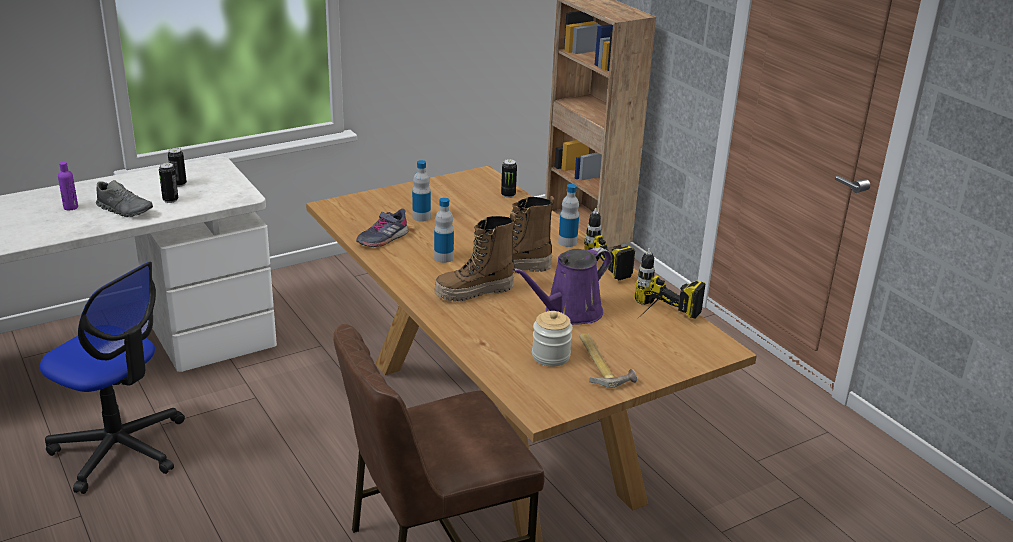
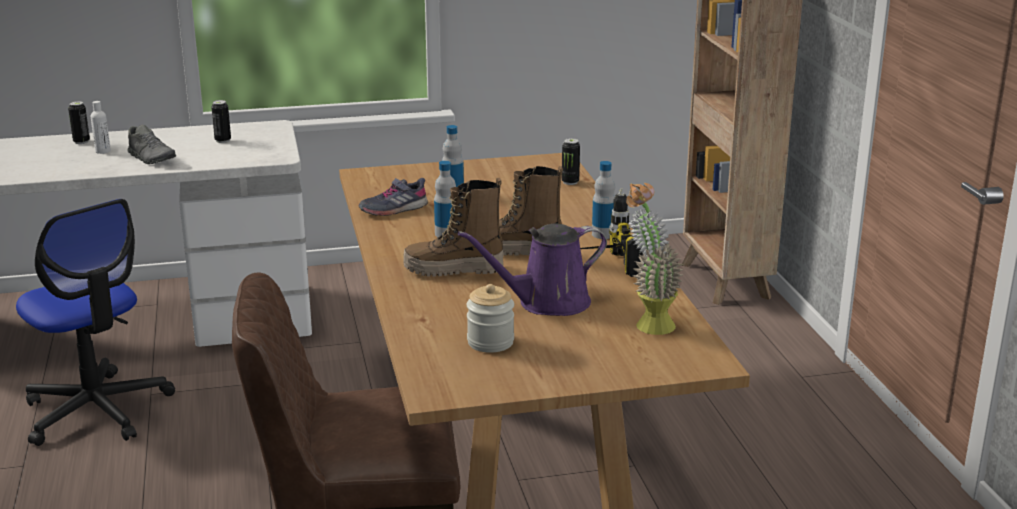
camera: 20 degrees right, 5 degrees down
purple bottle [58,162,78,210] -> white bottle [91,101,111,154]
can [159,163,178,203] -> can moved to [68,101,90,144]
hammer [579,333,637,388] -> none
power drill [634,248,706,319] -> potted plant [626,183,684,335]

